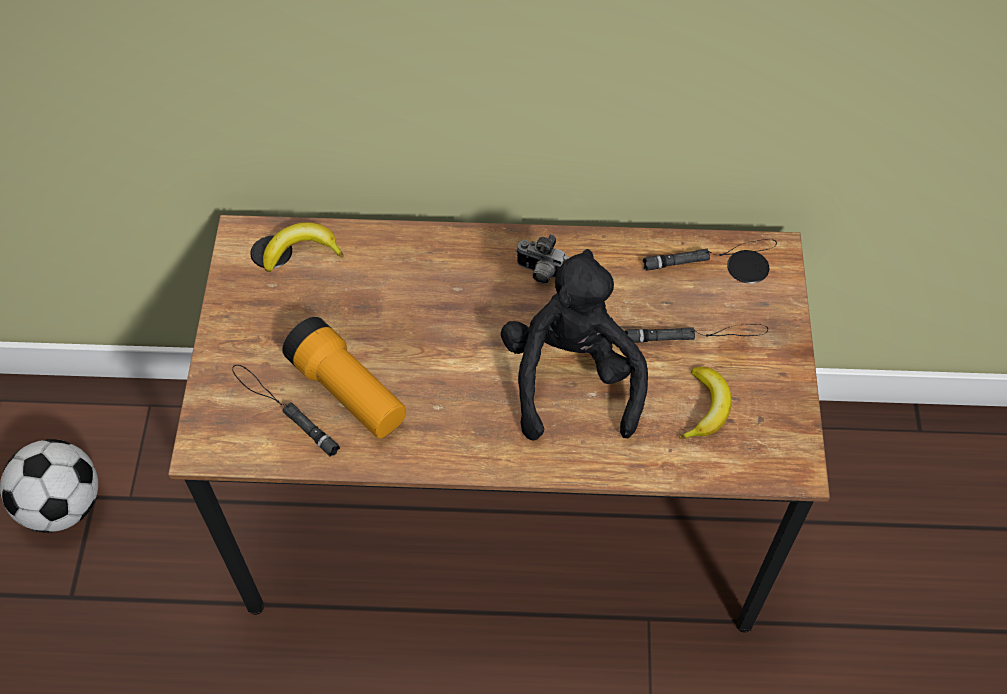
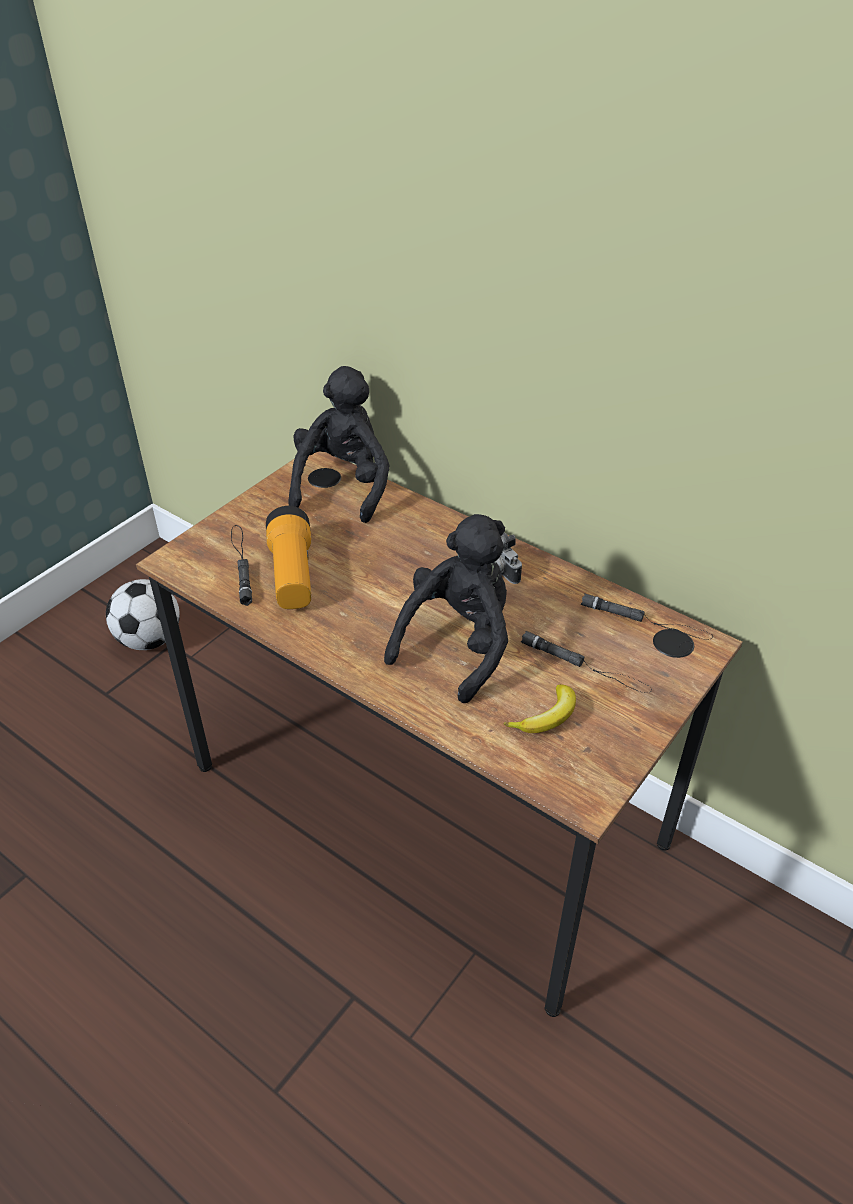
camera: 35 degrees right, 15 degrees down
banana [263,222,344,272] -> black plush toy [289,366,390,523]

